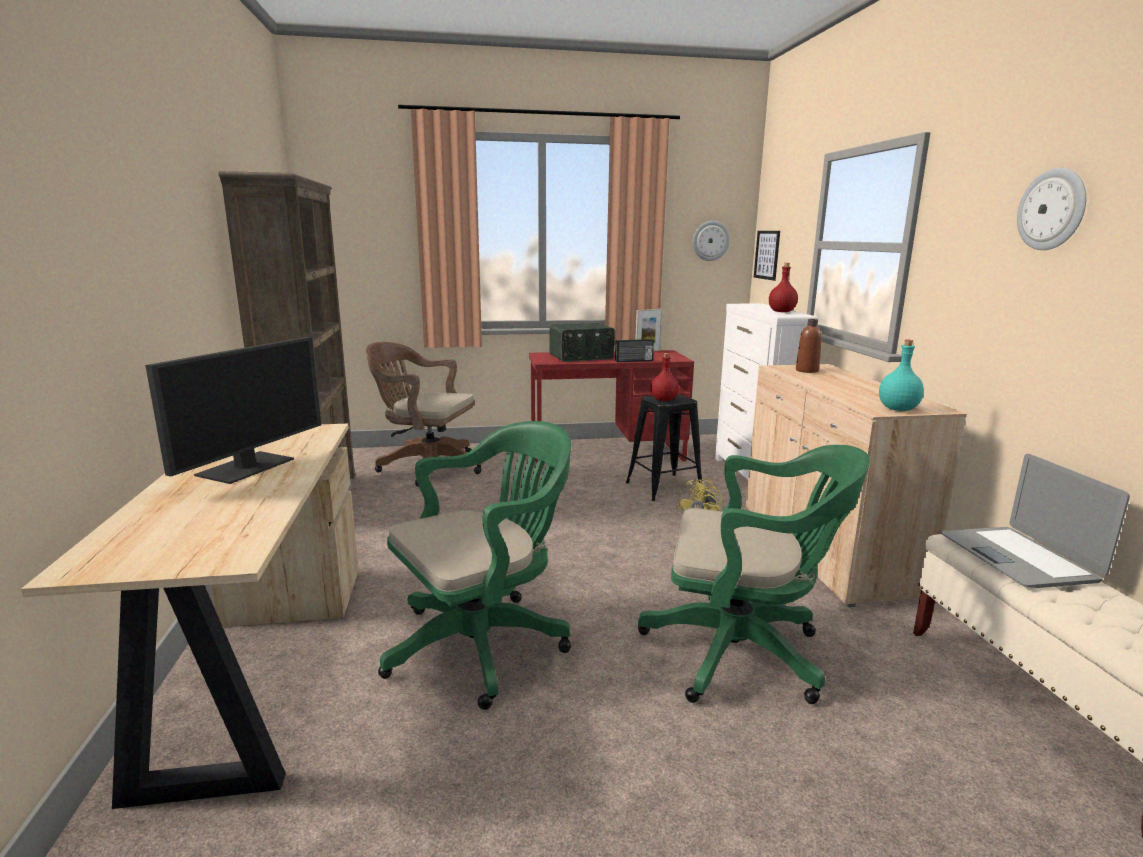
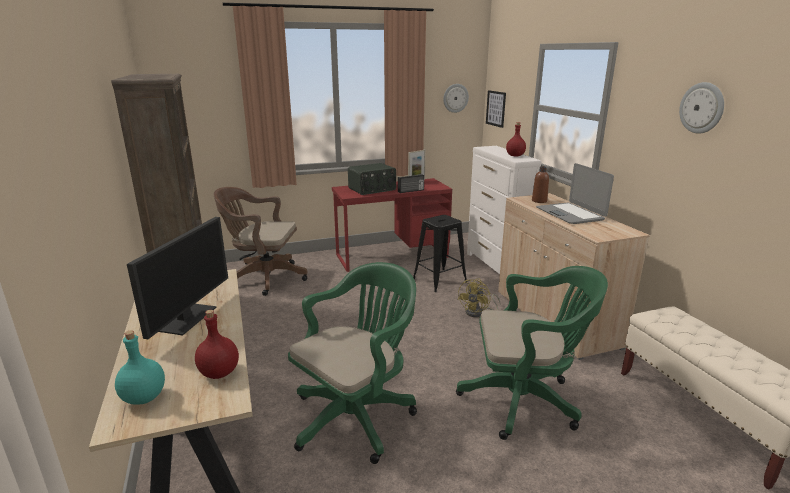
camera: 10 degrees left, 5 degrees up
red bottle [651,353,679,401] -> red bottle moved to [195,310,239,379]
turquoise bottle [879,340,924,411] -> turquoise bottle moved to [115,330,165,405]
laptop [941,454,1130,588] -> laptop moved to [536,163,614,224]

